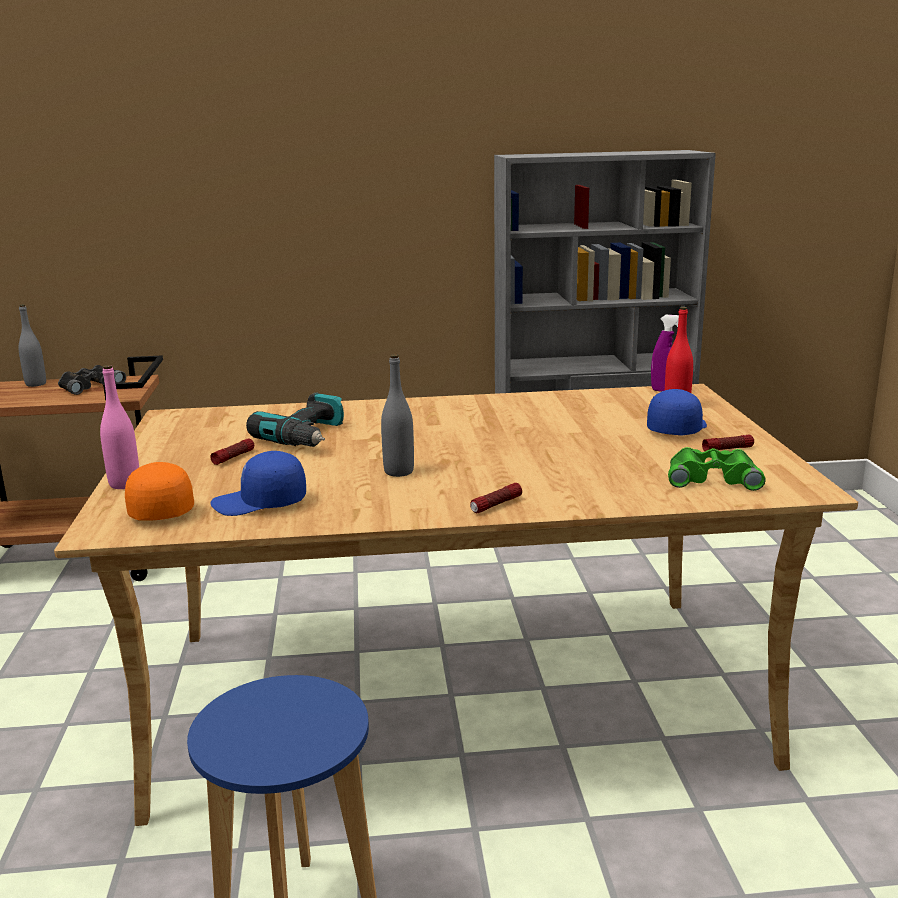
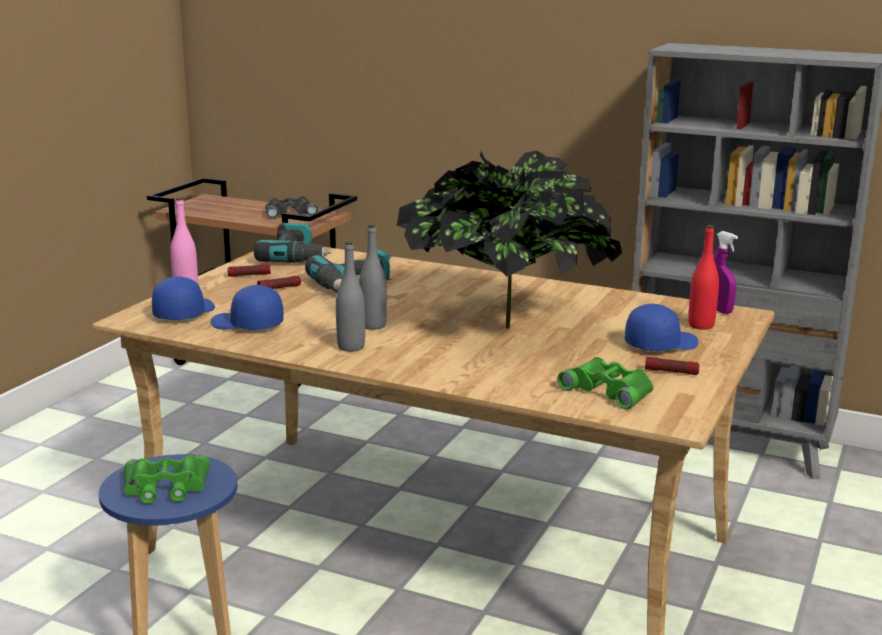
camera: 30 degrees right, 0 degrees up
grey bottle [18,304,46,387] -> grey bottle moved to [336,241,365,352]
orange cap [125,462,194,521] -> blue cap [152,276,215,320]
flashlight [470,483,522,514] -> flashlight moved to [227,264,271,277]
none -> green binoculars [124,455,210,504]
none -> power drill [254,222,331,263]
none -> potted plant [397,150,622,329]

